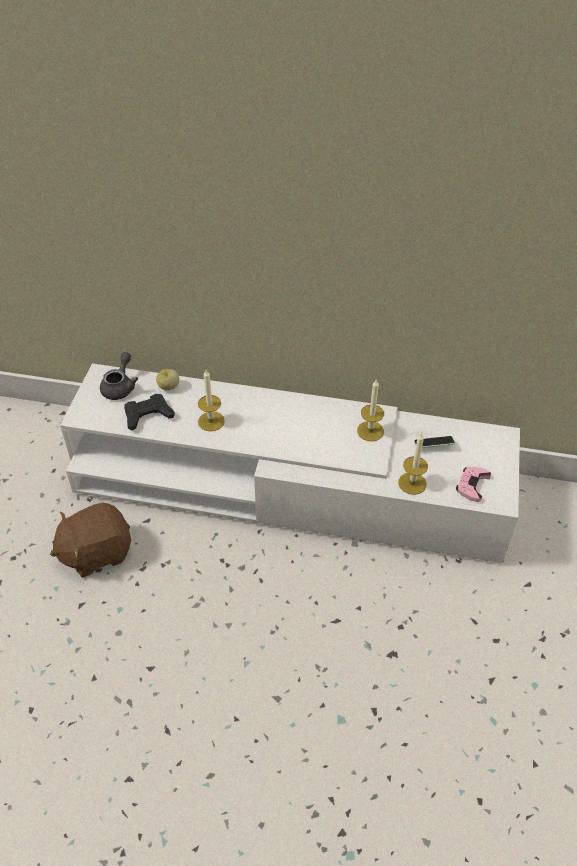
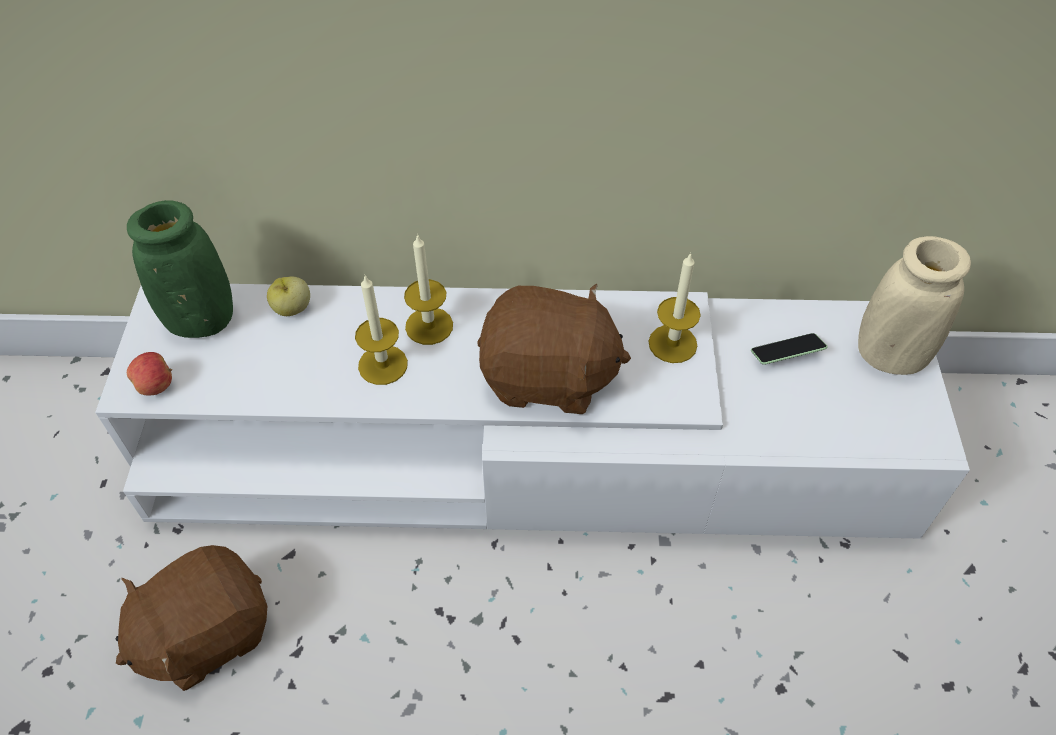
camera: 10 degrees left, 5 degrees up
grey teapot [100,352,138,400] -> green vase [127,200,233,338]
black game controller [124,394,175,430] -> none
candle [398,432,428,495] -> candle moved to [404,234,453,345]
pink game controller [456,467,491,502] -> none
none -> apple [127,352,172,395]
none -> brown plush toy [477,283,631,414]
none -> beige vase [858,236,971,375]

